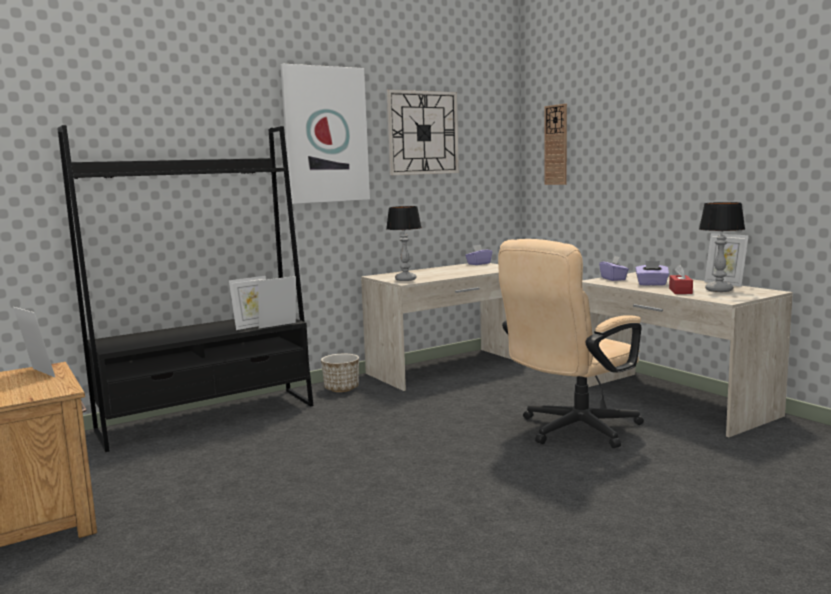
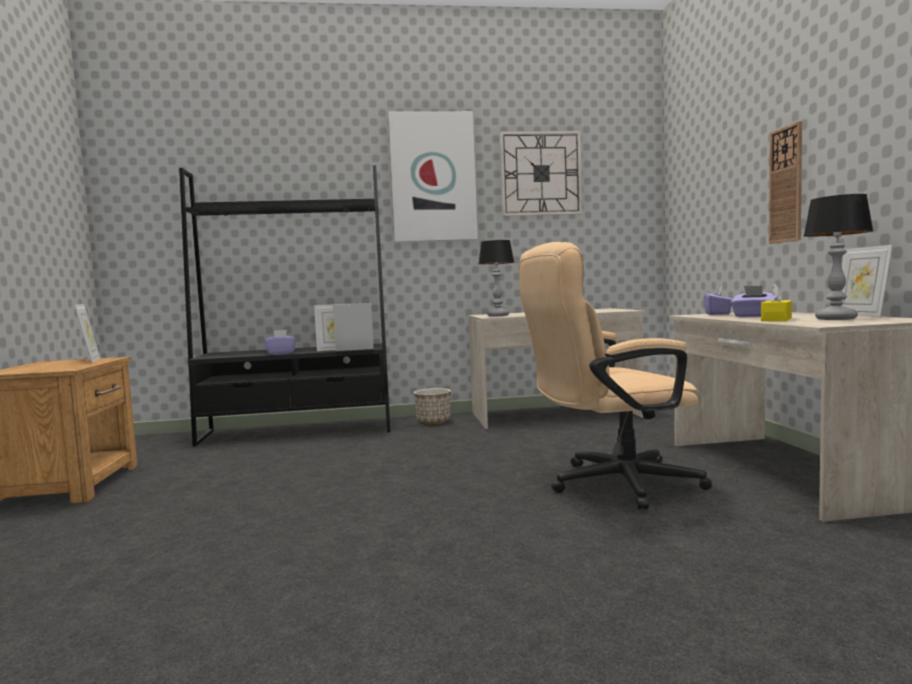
camera: 25 degrees right, 5 degrees down
purple tissue box [465,245,492,265] -> purple tissue box moved to [264,330,296,354]
wall clock [544,104,567,185] -> wall clock moved to [769,121,802,244]
red tissue box [669,264,693,294] -> yellow tissue box [761,284,792,321]

